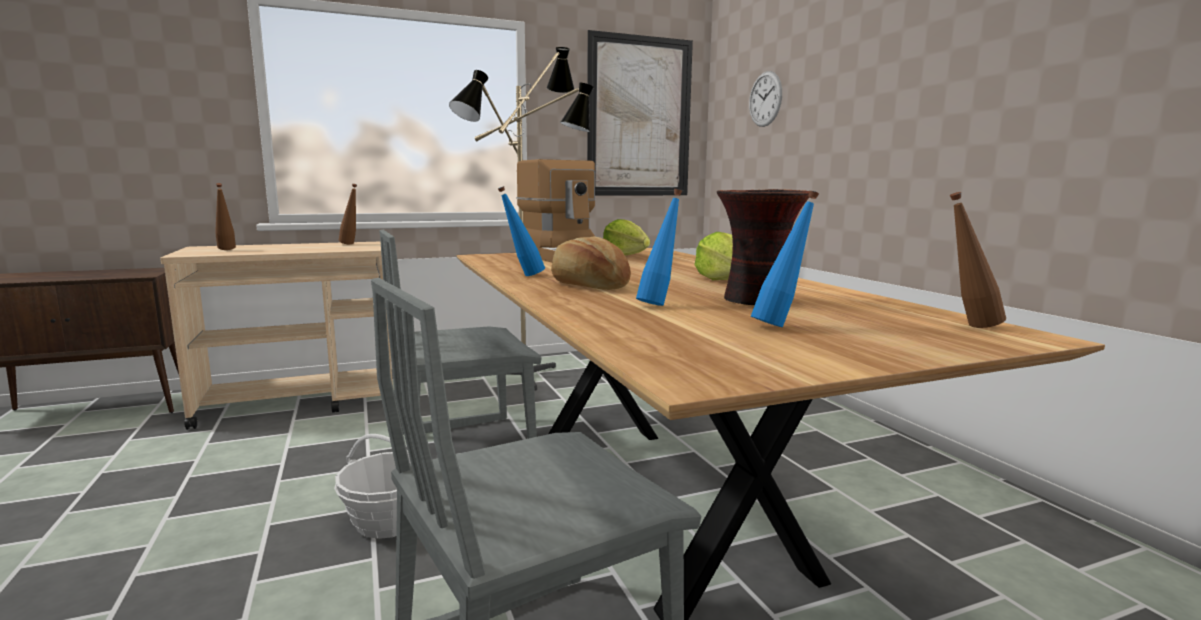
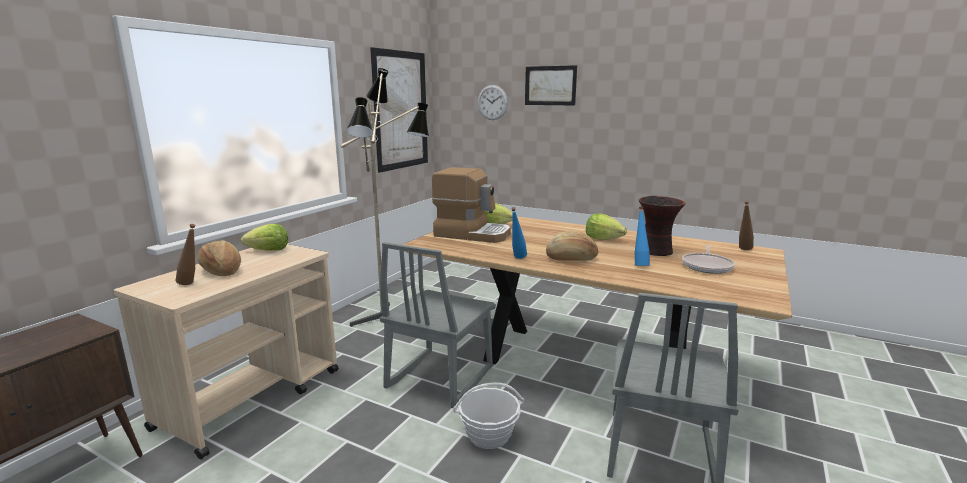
camera: 40 degrees left, 5 degrees up
brown bottle [339,184,357,244] -> lettuce [241,224,288,251]
blue bottle [751,191,819,327] -> frying pan [682,245,735,274]
none -> bread [197,240,241,276]
none -> picture [525,65,577,105]

